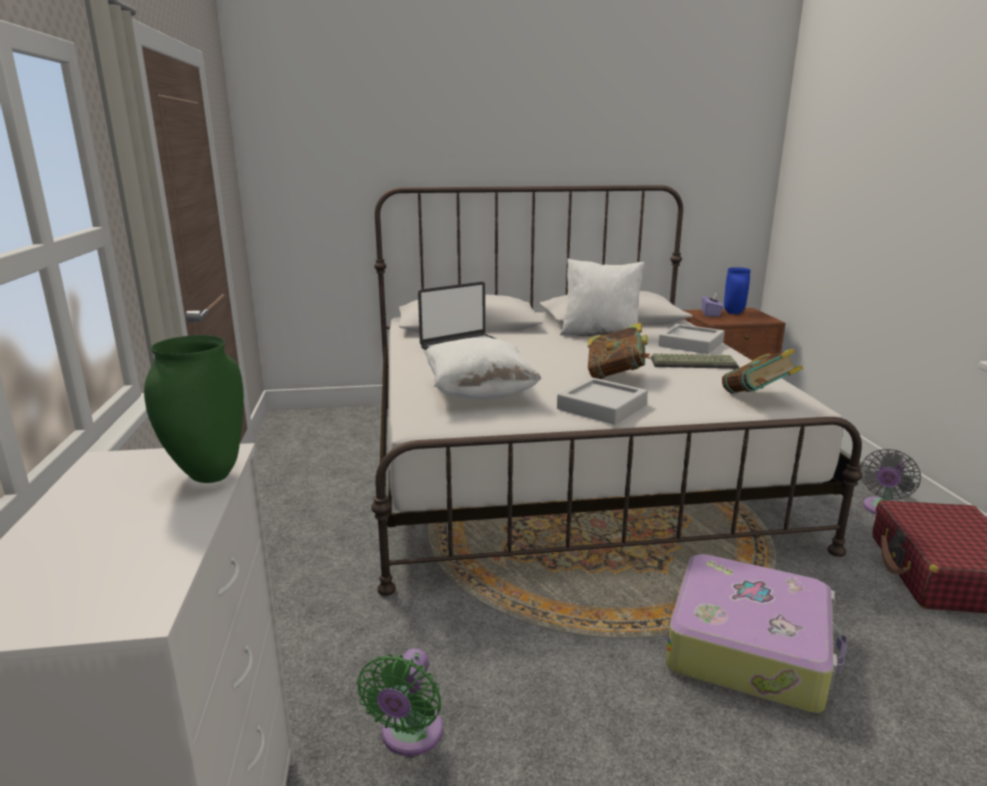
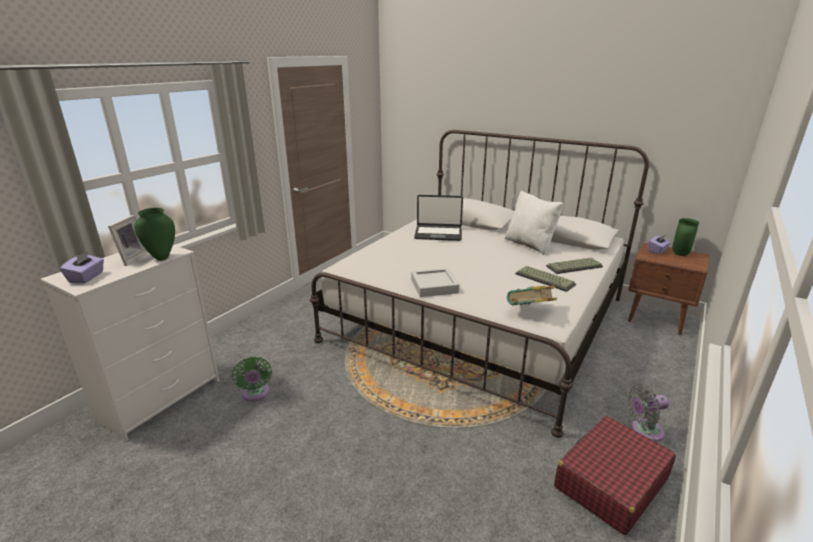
camera: 40 degrees right, 5 degrees up
green fan [357,648,443,756] -> green fan turned 75 degrees counterclockwise [232,356,272,401]
white pillow [424,338,542,399] -> none
book [588,322,650,379] -> none
grey tray [658,324,725,354] -> keyboard [546,257,603,274]
suitcase [666,554,847,713] -> none
blue vase [724,267,751,314] -> green vase [672,218,699,256]
none -> purple tissue box [60,251,104,283]
none -> picture frame [108,215,149,266]

